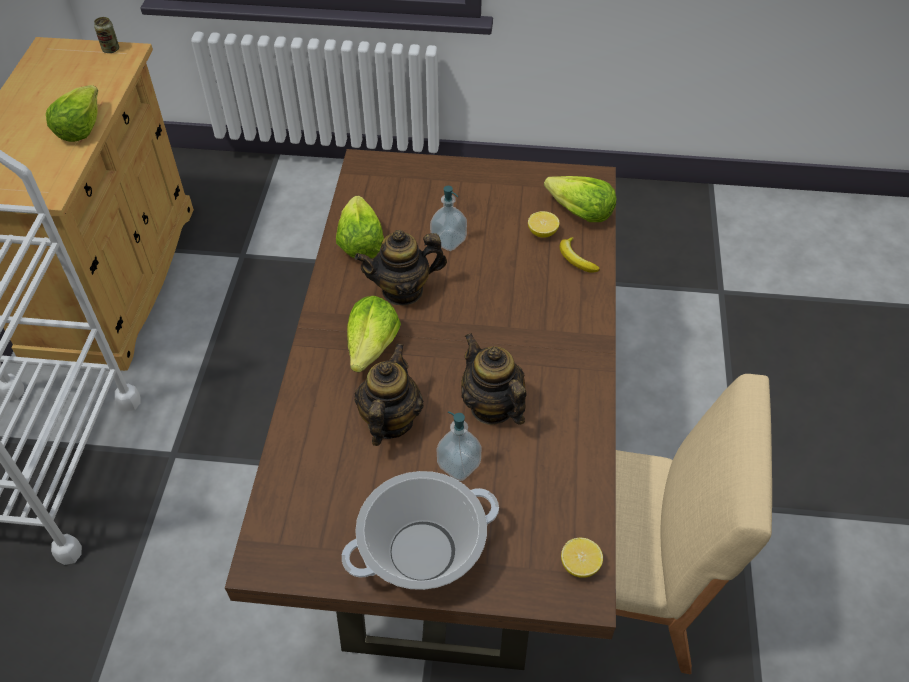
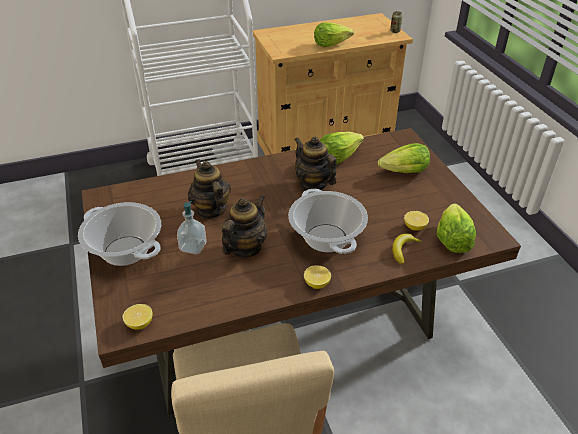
camera: 65 degrees right, 10 degrees down
lettuce [347,296,401,372] -> lettuce moved to [378,143,430,173]
teapot [354,343,424,446] -> teapot turned 105 degrees counterclockwise [188,159,231,219]
soap dispenser [430,186,467,251] -> none
none -> cooking pot [288,189,368,254]
none -> lemon [304,265,331,289]

